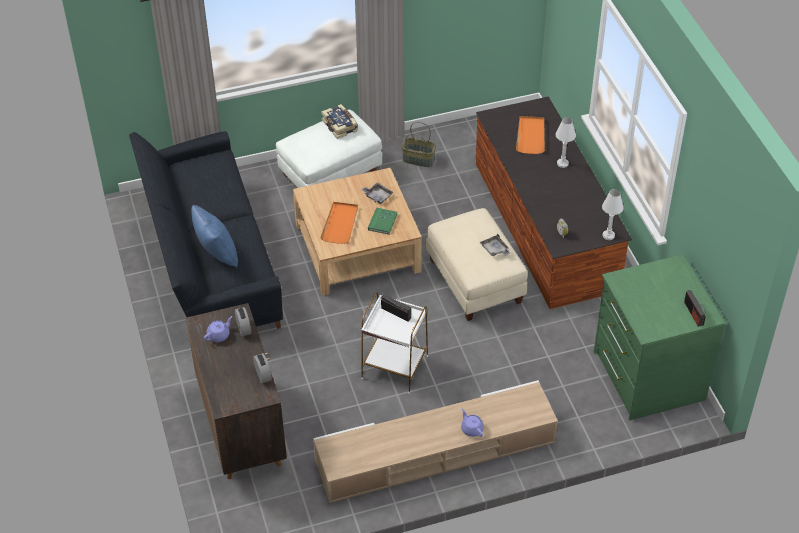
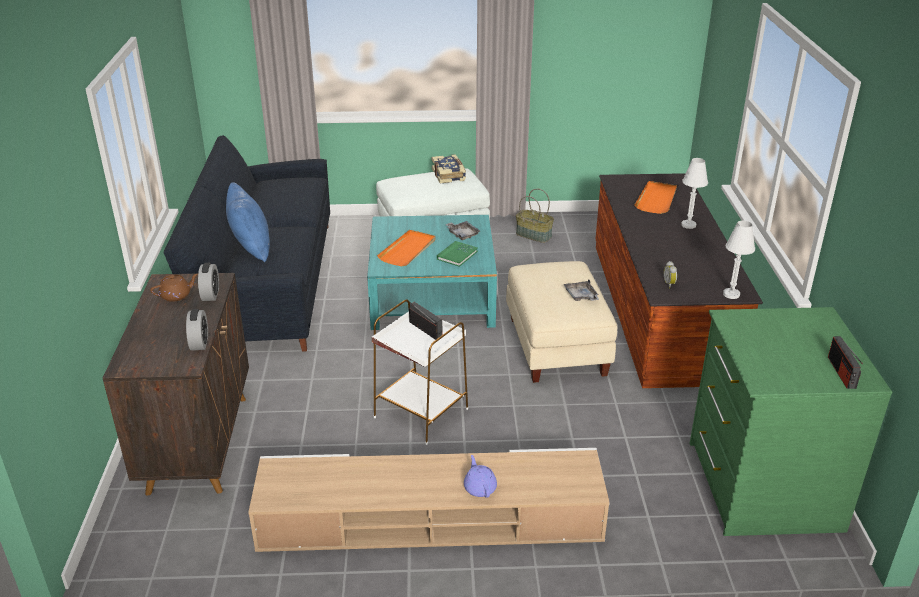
camera: 15 degrees right, 15 degrees down
purple teapot [204,316,232,342] -> brown teapot [150,274,198,302]
beige coffee table [293,168,422,296] -> turquoise coffee table [367,215,497,330]

